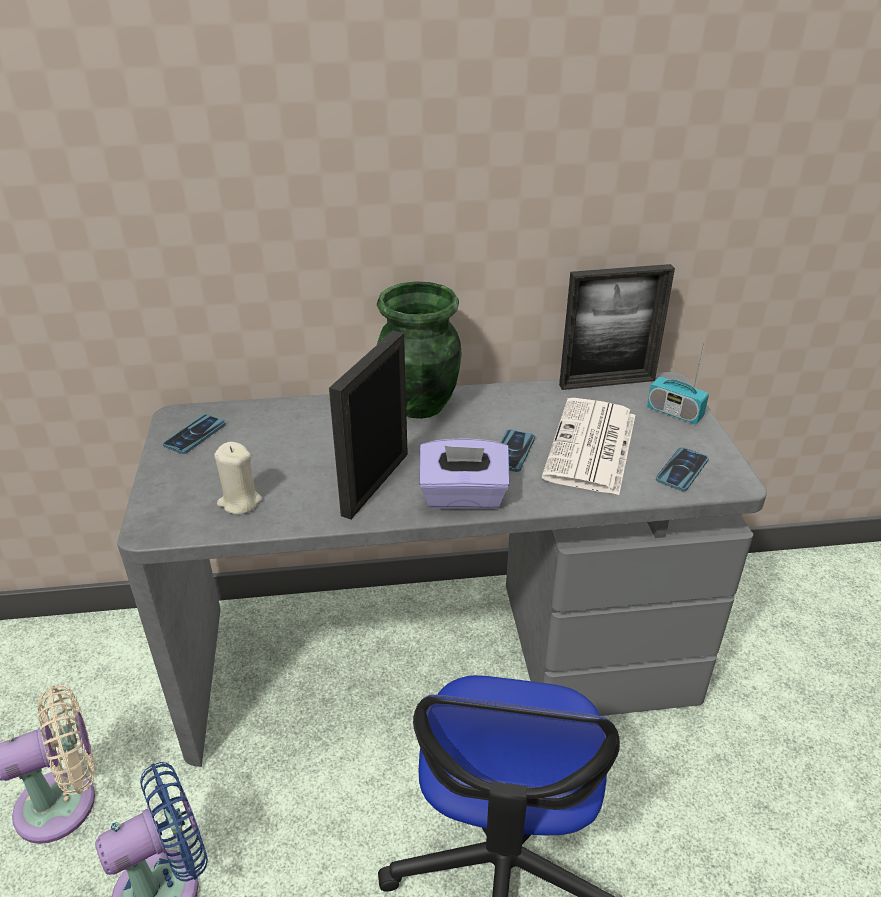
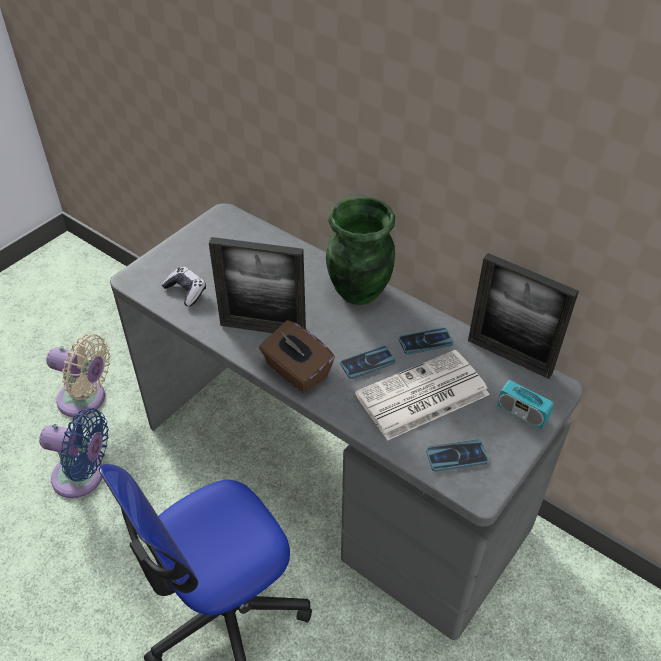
camera: 45 degrees right, 10 degrees up
phone [163,414,226,454] -> phone moved to [399,327,453,355]
beige candle [215,442,262,514] -> game controller [162,267,206,306]
picture frame [329,330,408,519] -> picture frame turned 150 degrees counterclockwise [209,237,306,333]
purple tissue box [419,438,510,509] -> brown tissue box [259,320,335,393]
radio [647,343,709,424] -> radio turned 45 degrees counterclockwise [497,363,554,429]

